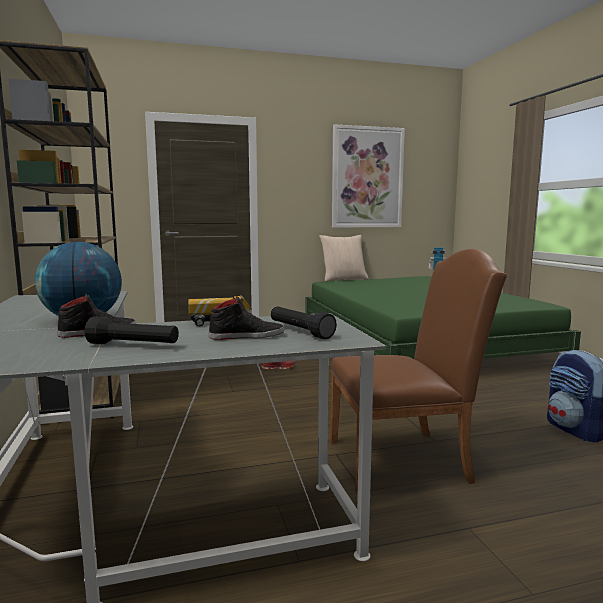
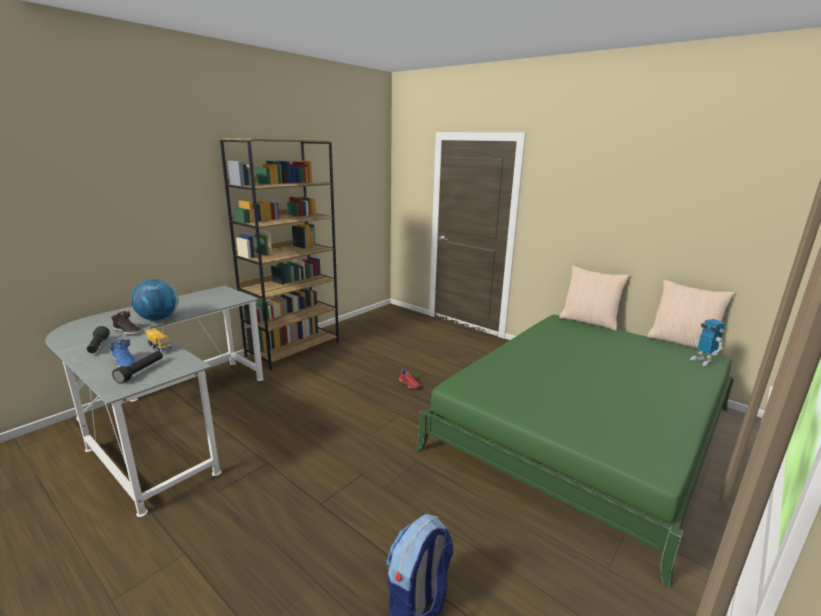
camera: 55 degrees right, 10 degrees up
black shoe [209,296,285,340] -> blue shoe [109,339,136,367]
brown chair [331,249,507,495] -> none
picture [332,124,405,228] -> none
none -> beige pillow [647,280,735,348]

